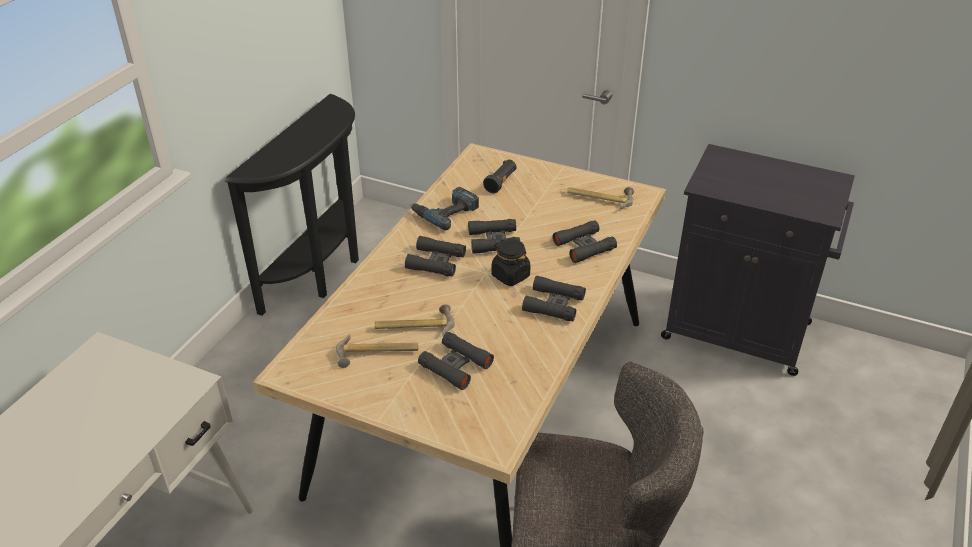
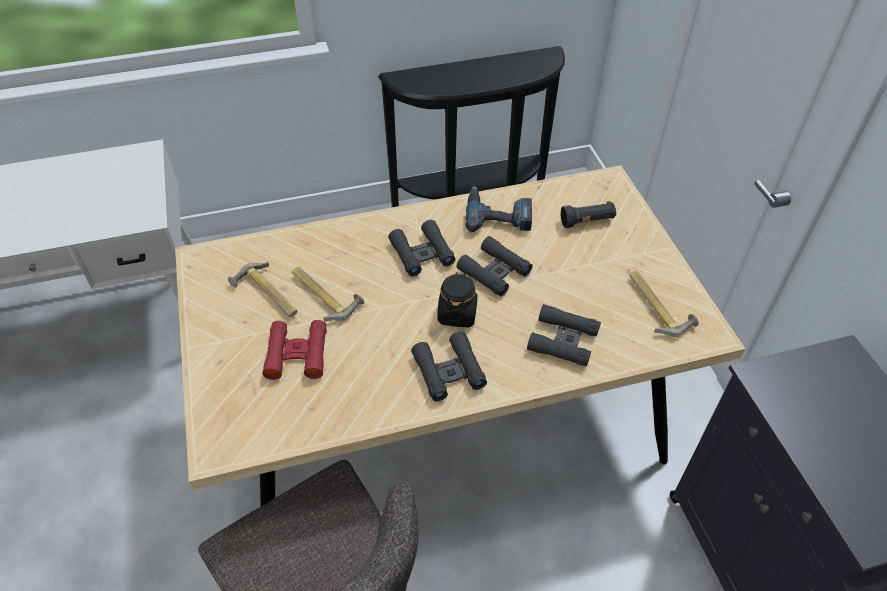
camera: 50 degrees right, 10 degrees up
black binoculars [418,332,494,390] -> red binoculars [262,320,327,380]

